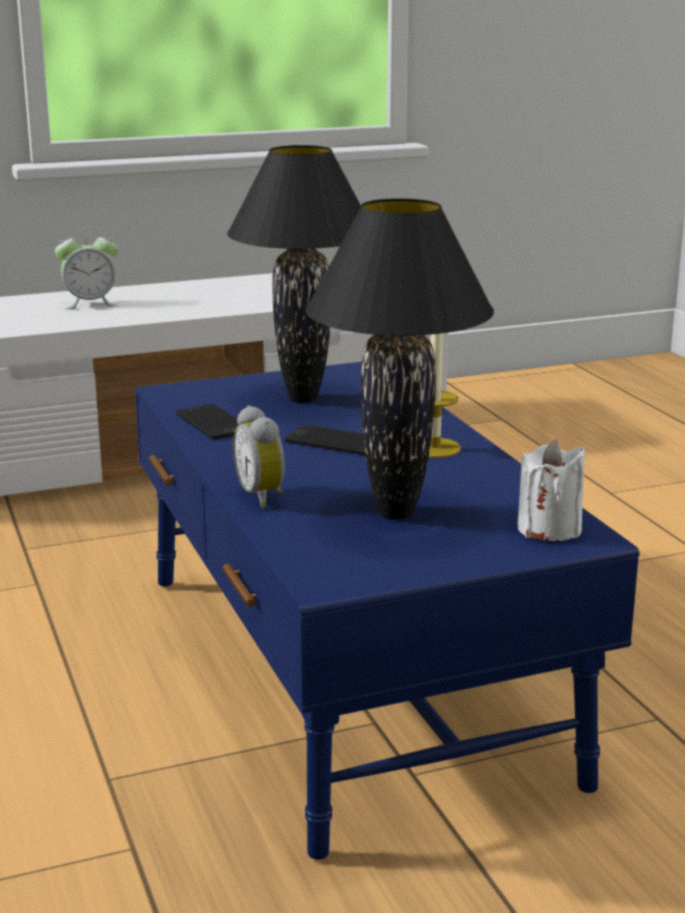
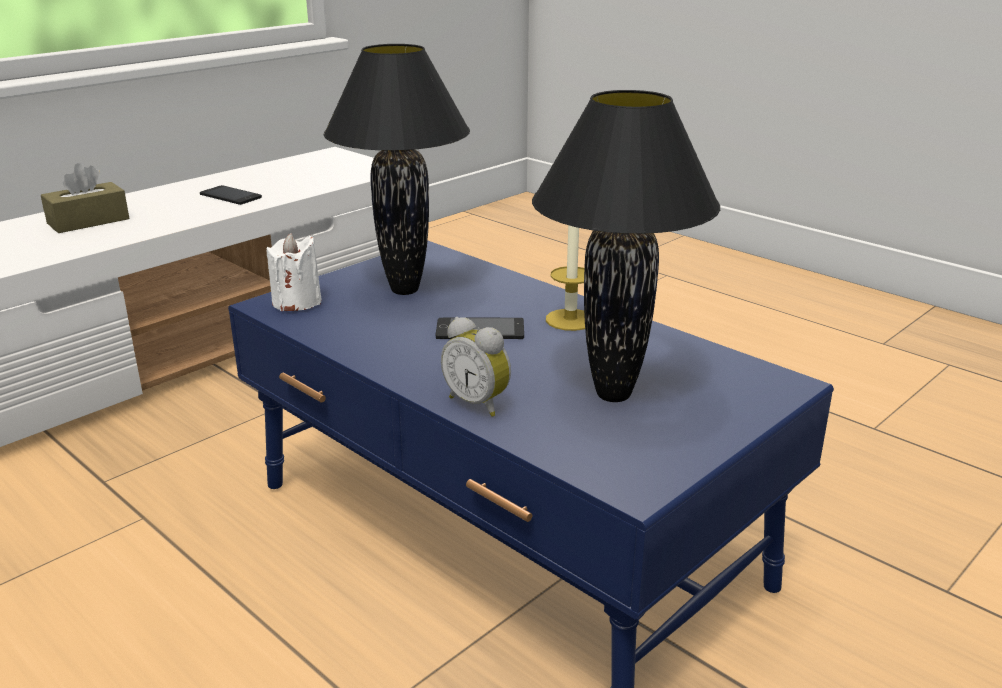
camera: 25 degrees left, 5 degrees up
alarm clock [55,228,118,309] -> brown tissue box [41,163,129,233]
phone [176,404,239,440] -> phone moved to [200,185,262,205]
white candle [517,439,586,541] -> white candle moved to [266,233,322,311]

